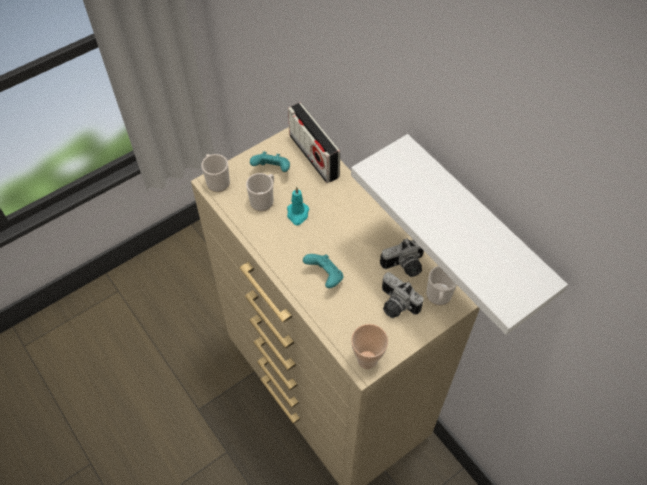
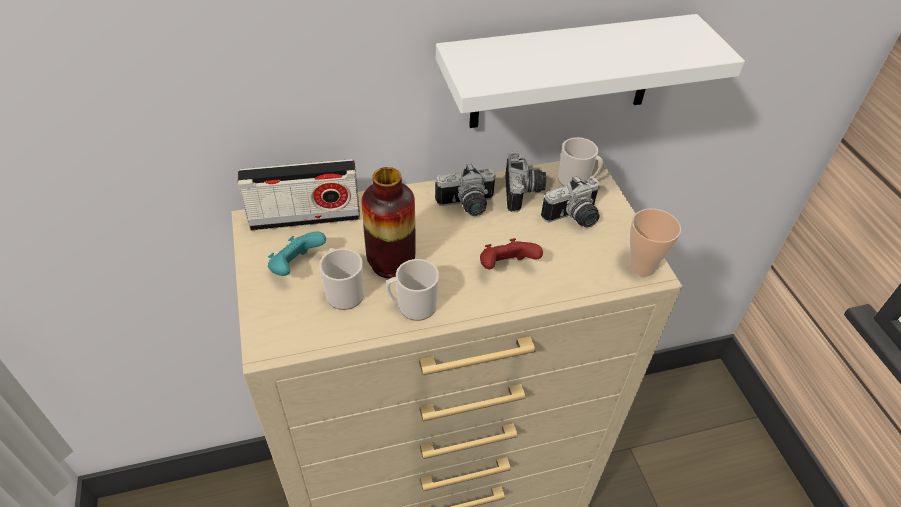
camera: 70 degrees left, 10 degrees down
mug [201,154,230,192] -> mug moved to [386,259,439,321]
turquoise candle [287,187,309,225] -> vase [361,167,416,279]
turquoise game controller [303,254,343,288] -> red game controller [480,238,543,269]
none -> camera [435,164,496,216]

